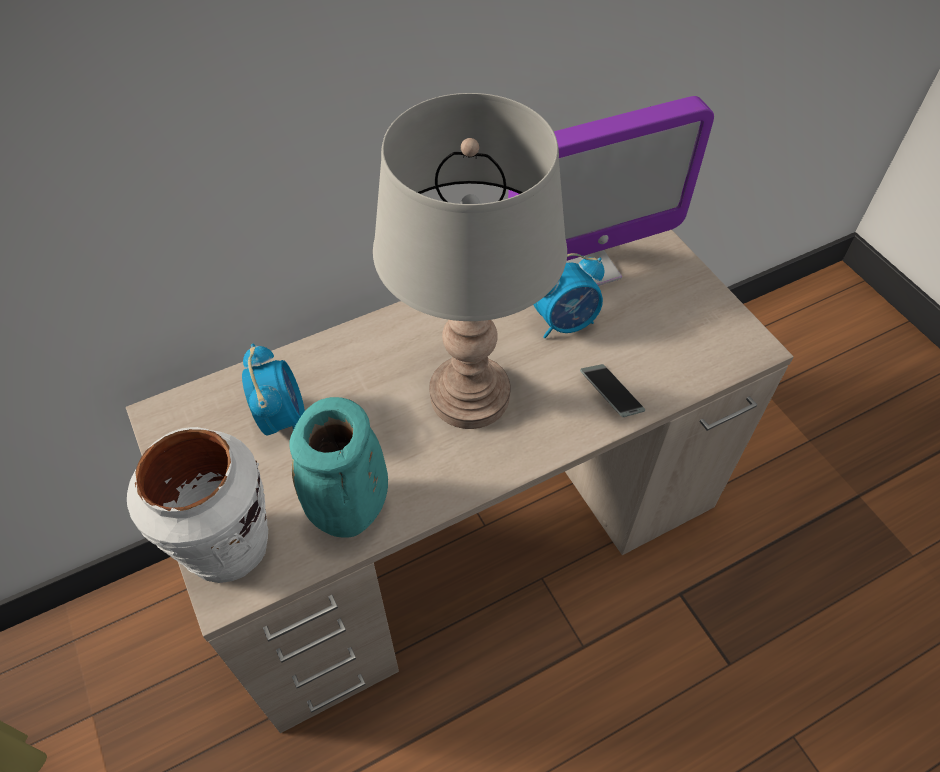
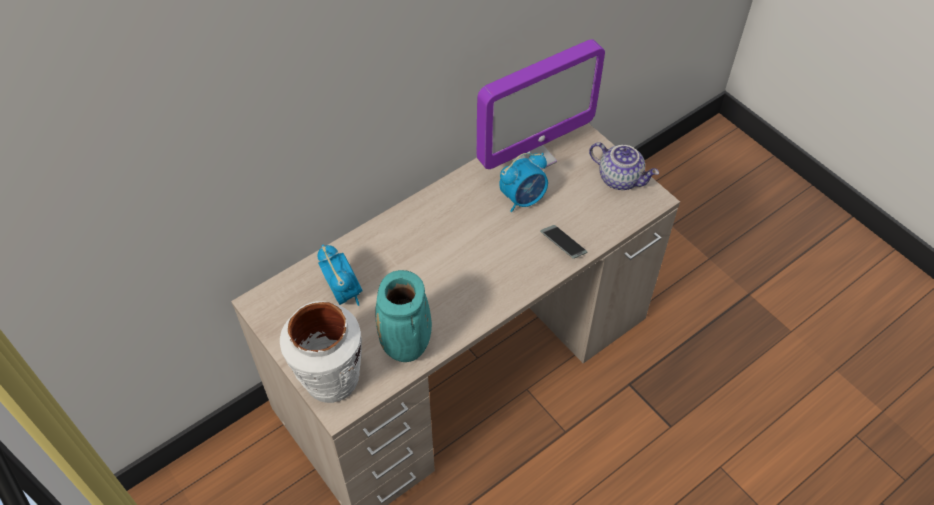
camera: 10 degrees left, 0 degrees up
grey table lamp [373,93,567,429] -> none
none -> teapot [589,142,659,190]

